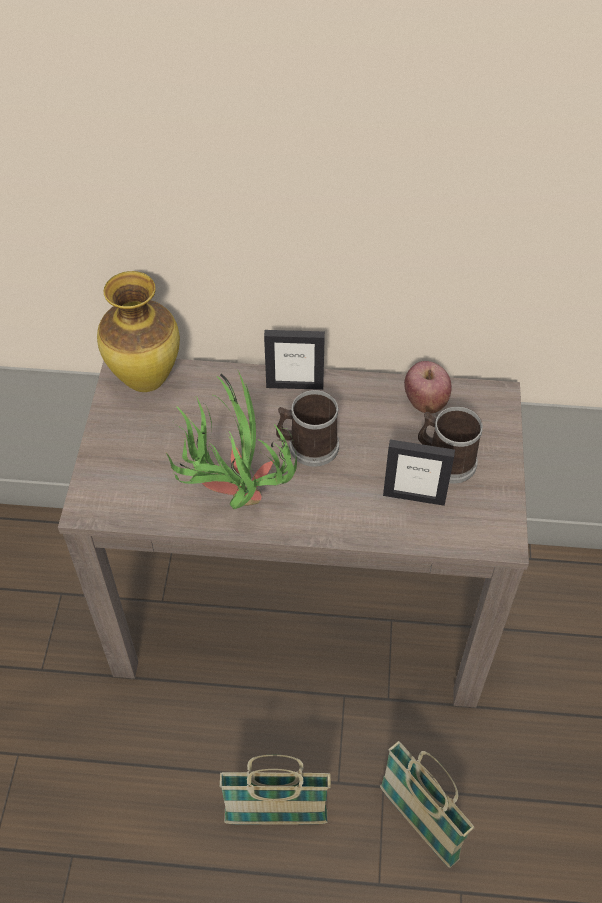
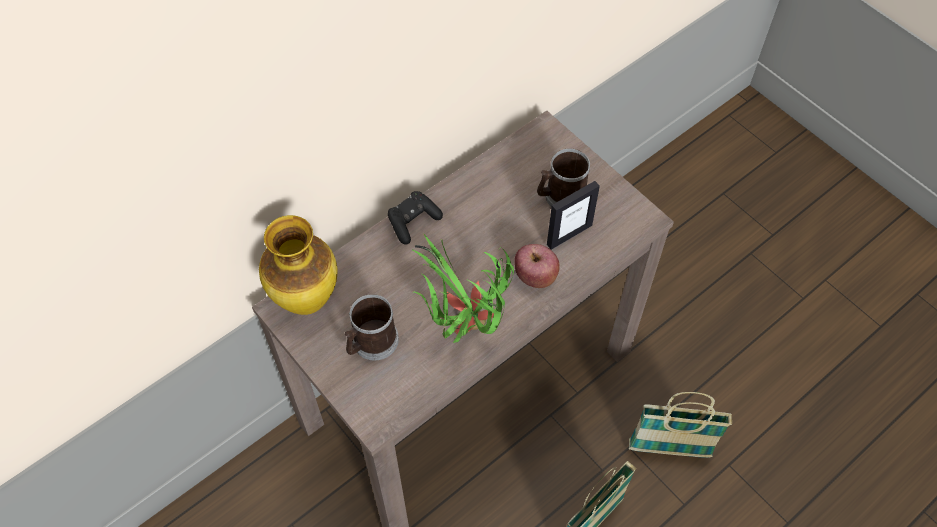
camera: 45 degrees left, 5 degrees up
picture frame [264,330,325,390] -> black game controller [388,191,443,245]
mug [276,390,339,467] -> mug moved to [345,294,399,361]
apple [404,361,452,414] -> apple moved to [514,244,560,288]

